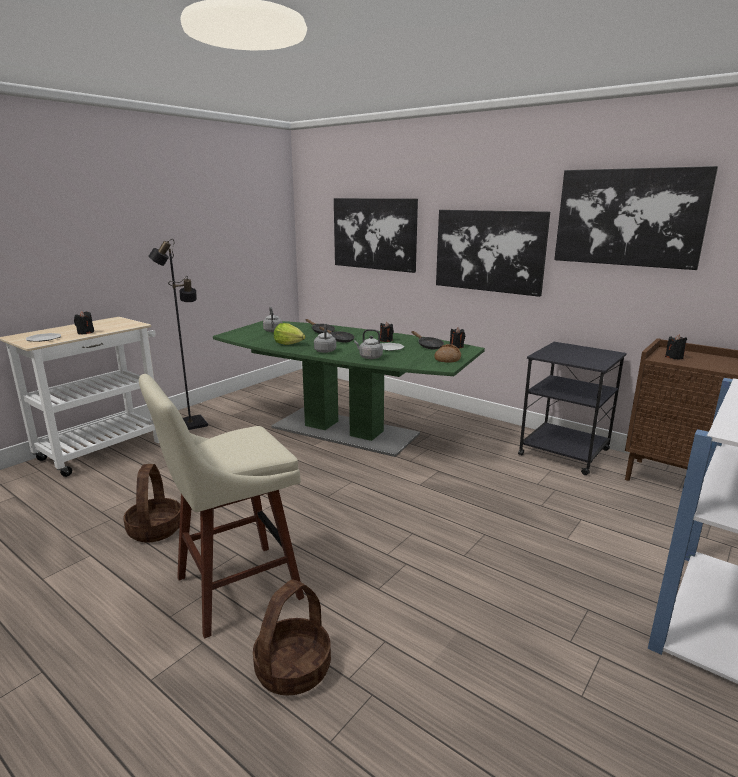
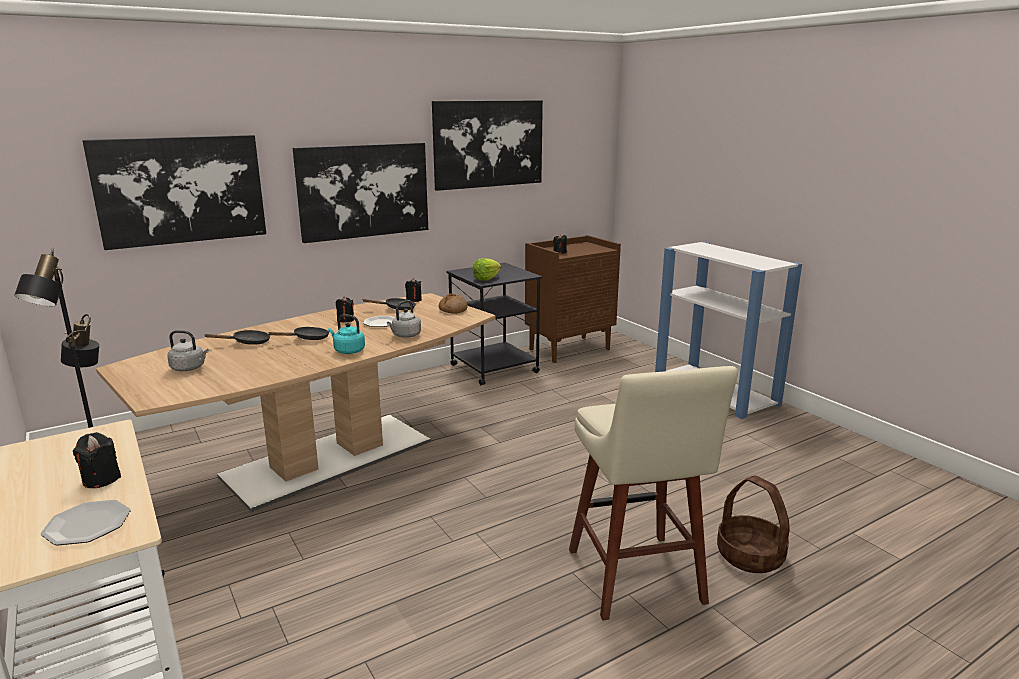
camera: 70 degrees left, 0 degrees up
basket [123,464,180,542] -> none
green dining table [213,321,485,457] -> brown dining table [96,293,496,512]
lettuce [274,323,305,345] -> lettuce moved to [472,258,501,281]
grey kettle [314,324,336,353] -> turquoise kettle [328,314,365,354]

